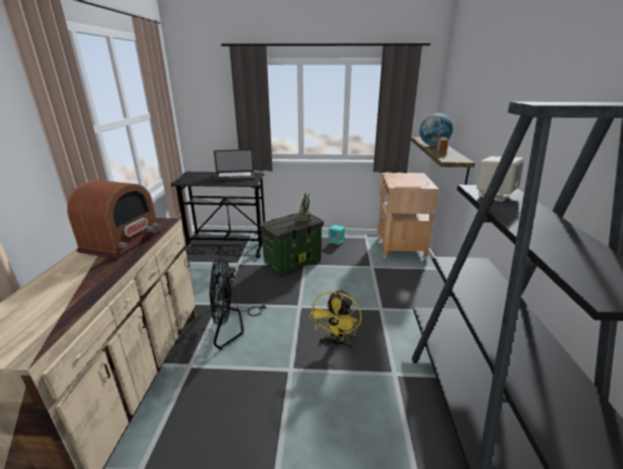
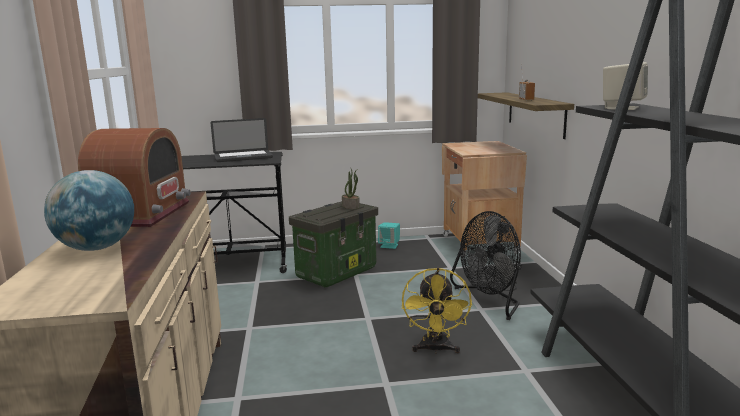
camera: 10 degrees left, 10 degrees down
black fan [209,258,266,350] -> black fan moved to [450,211,522,320]
globe [419,113,453,146] -> globe moved to [44,170,134,251]

